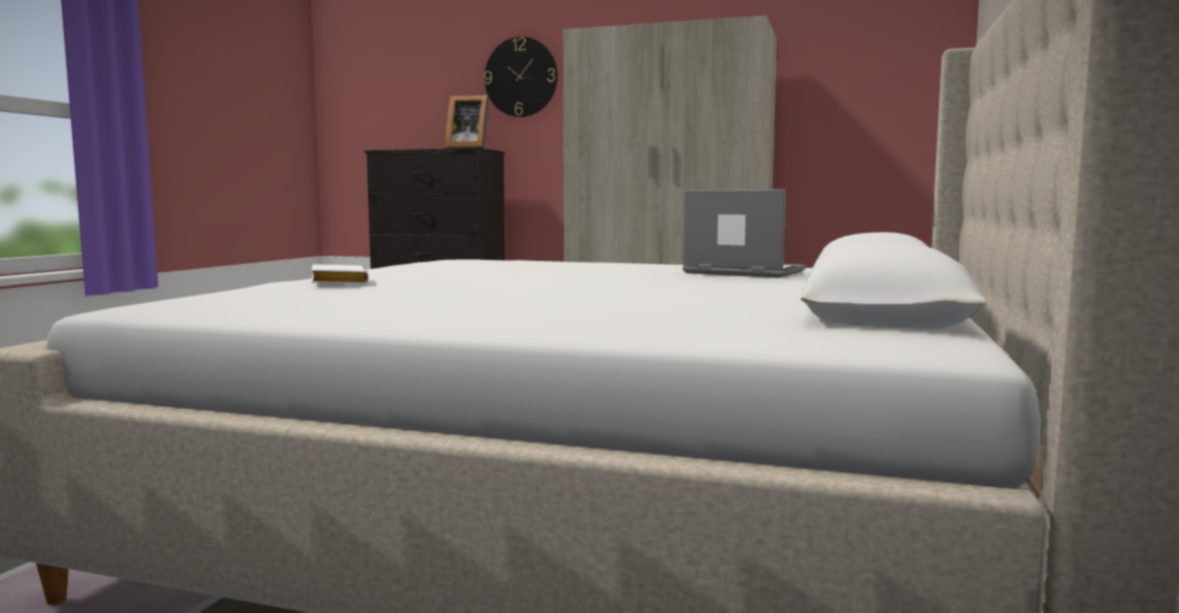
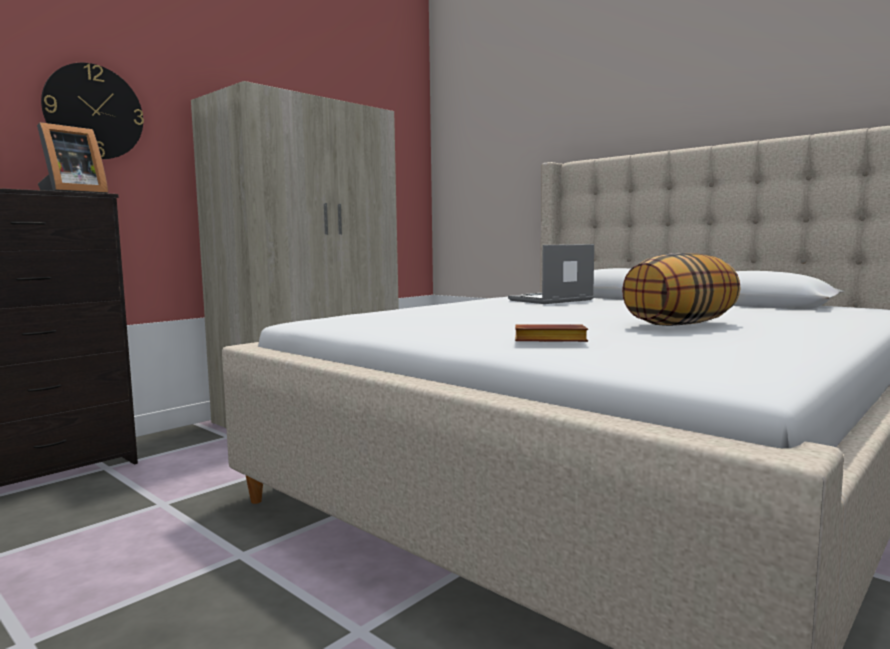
camera: 65 degrees left, 0 degrees up
white book [311,264,369,284] -> brown book [515,324,588,342]
none -> pillow [622,253,741,326]

